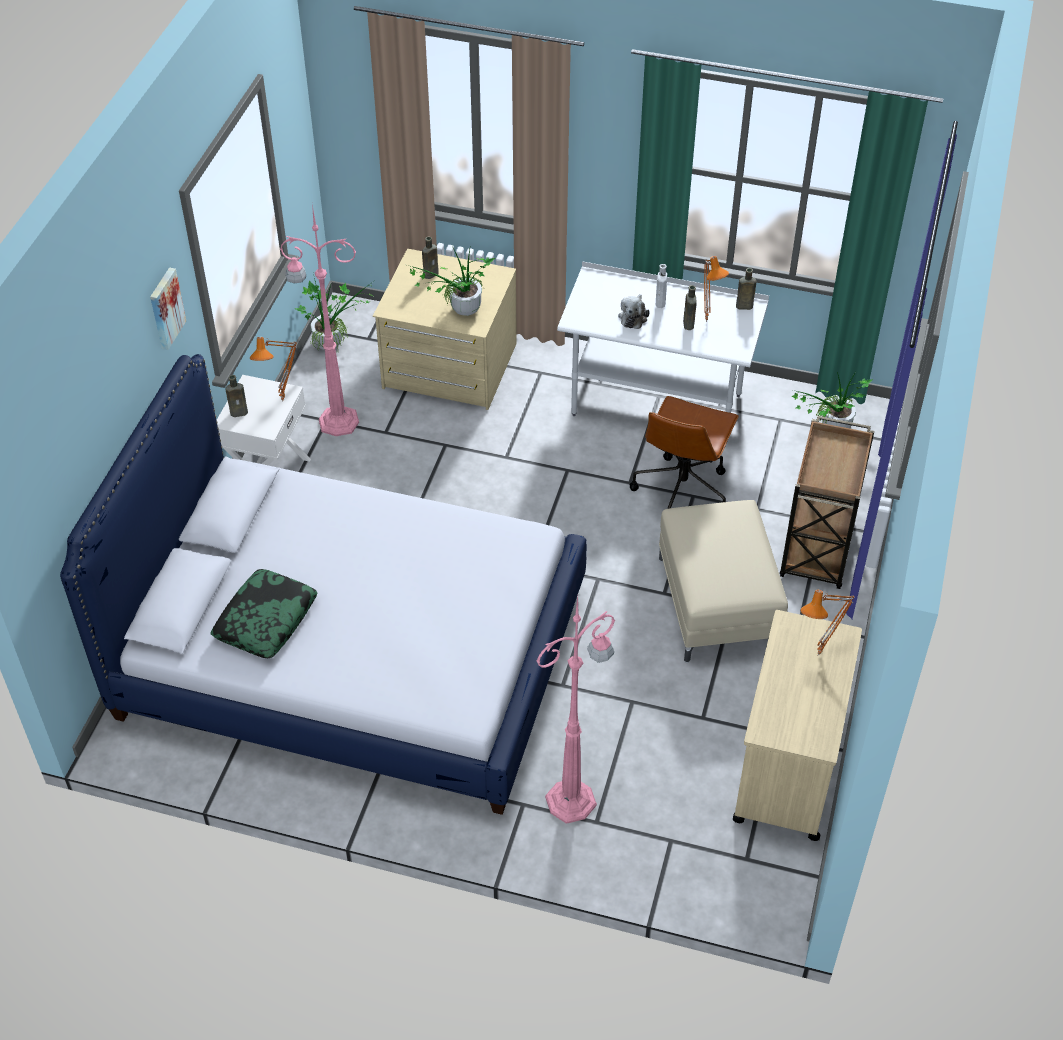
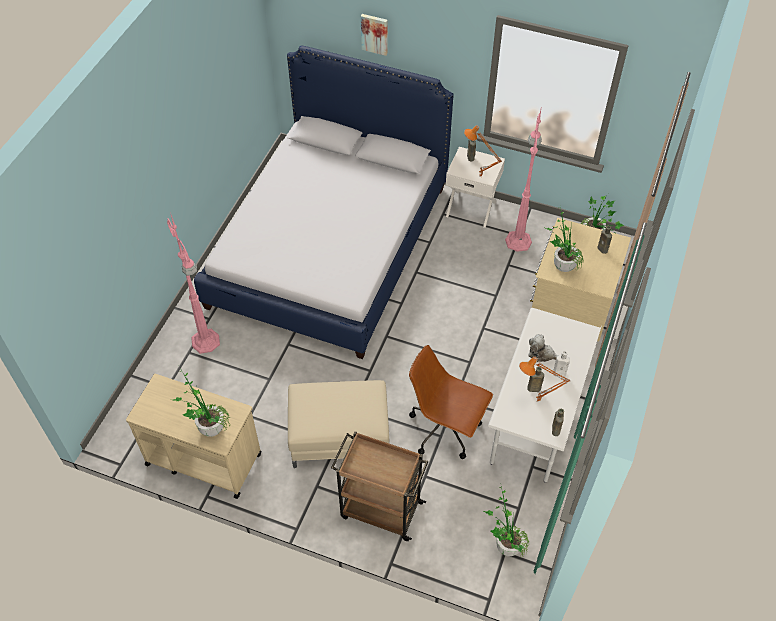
camera: 95 degrees right, 5 degrees up
picture [150,268,186,350] -> picture moved to [361,14,388,56]
pillow [211,569,318,658] -> none
orange table lamp [800,590,855,656] -> potted plant [174,370,231,437]

